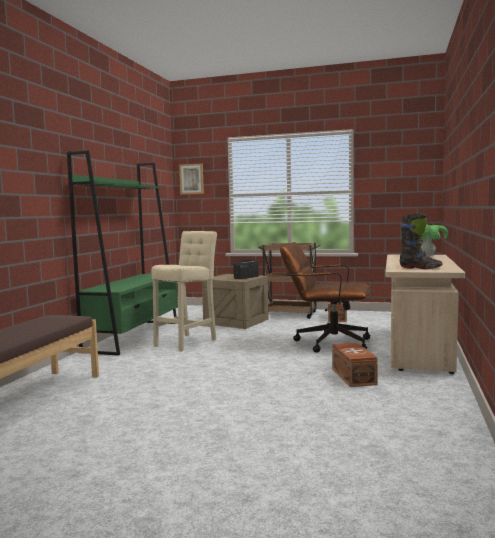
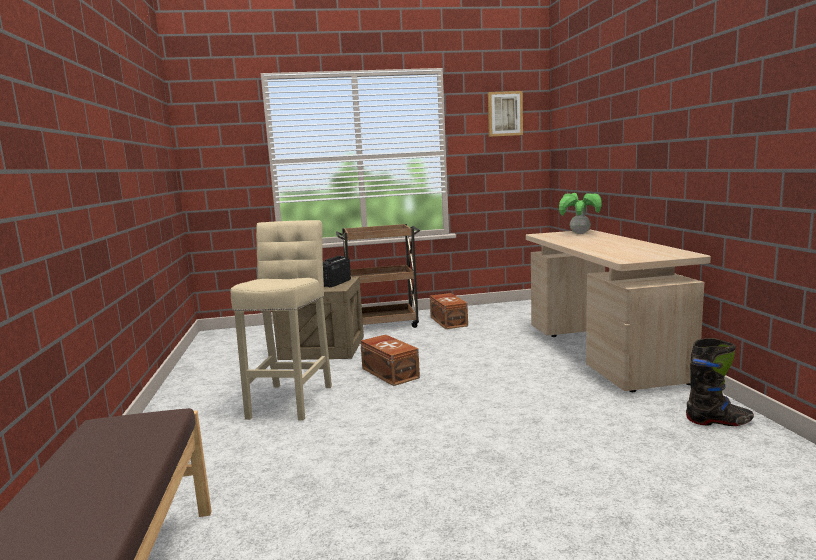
camera: 25 degrees left, 5 degrees up
green bookcase [67,151,178,356] -> none
picture [179,163,204,195] -> picture moved to [488,91,523,137]
brown office chair [280,242,370,353] -> none
brown storage box [332,343,378,387] -> brown storage box moved to [360,334,420,386]
black boot [400,213,442,269] -> black boot moved to [686,338,754,426]

